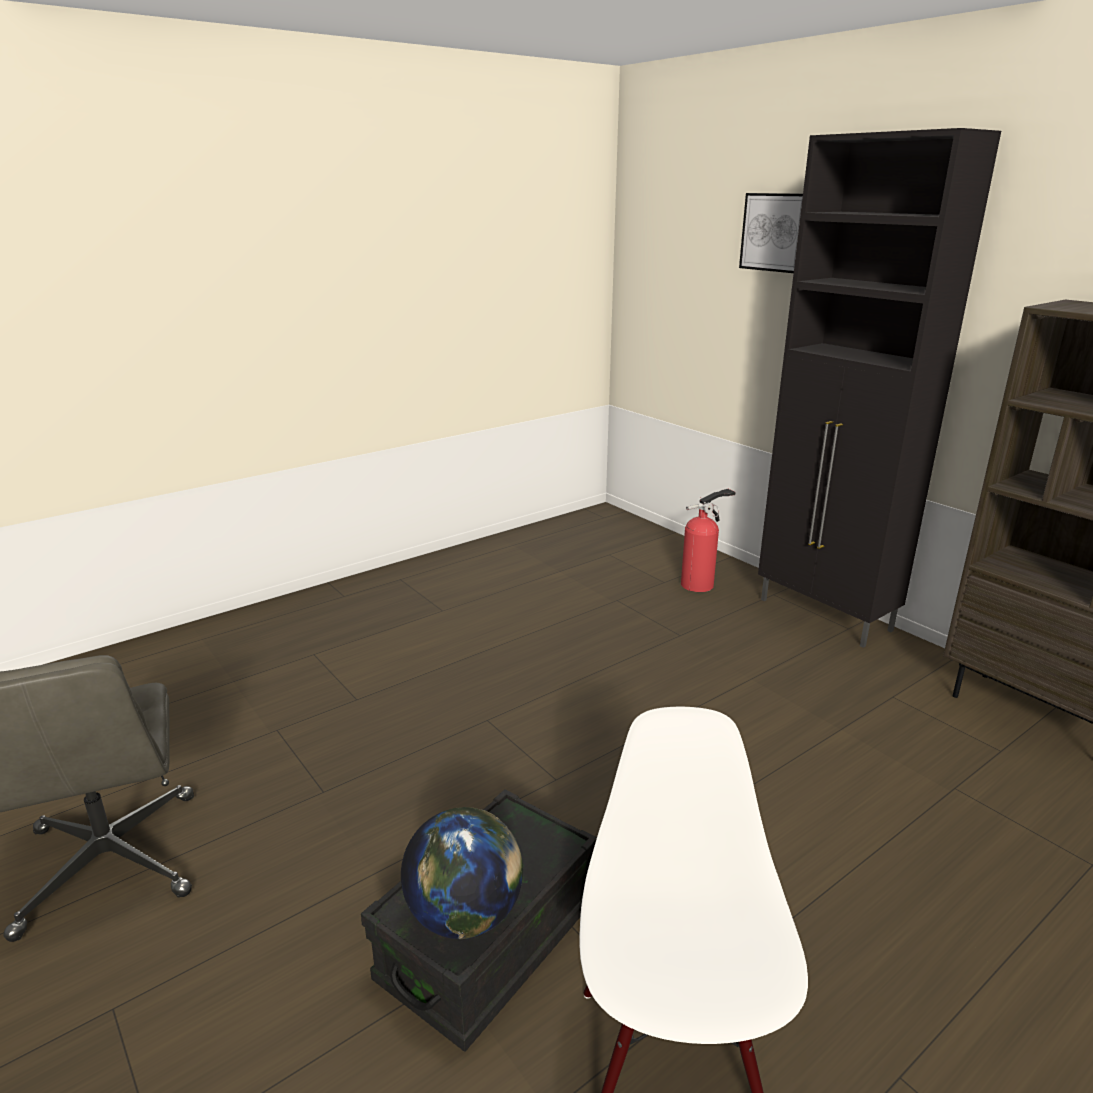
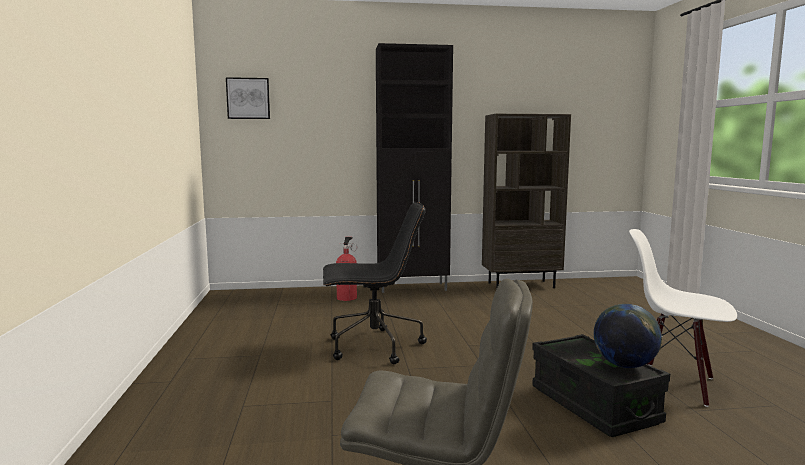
camera: 60 degrees left, 15 degrees down
picture [739,193,803,273] -> picture moved to [226,77,270,119]
none -> black office chair [323,202,427,364]

